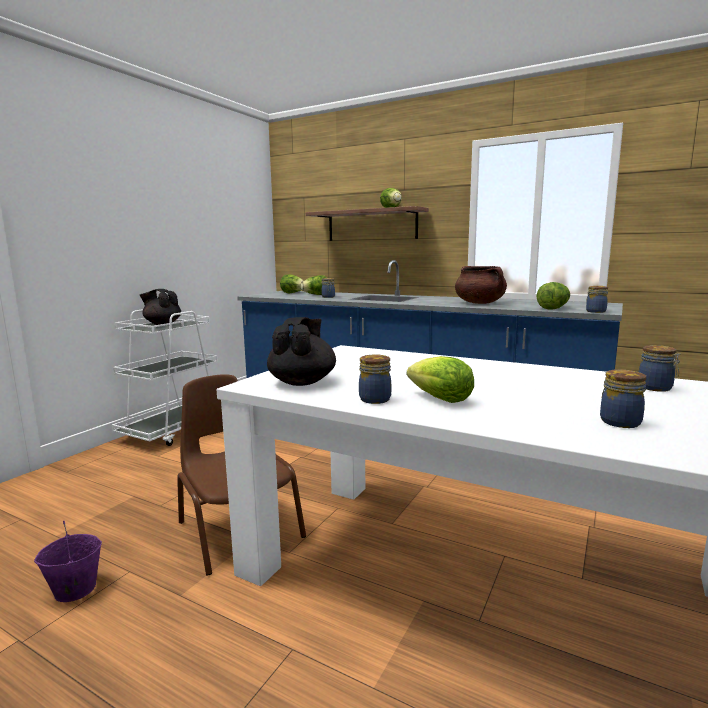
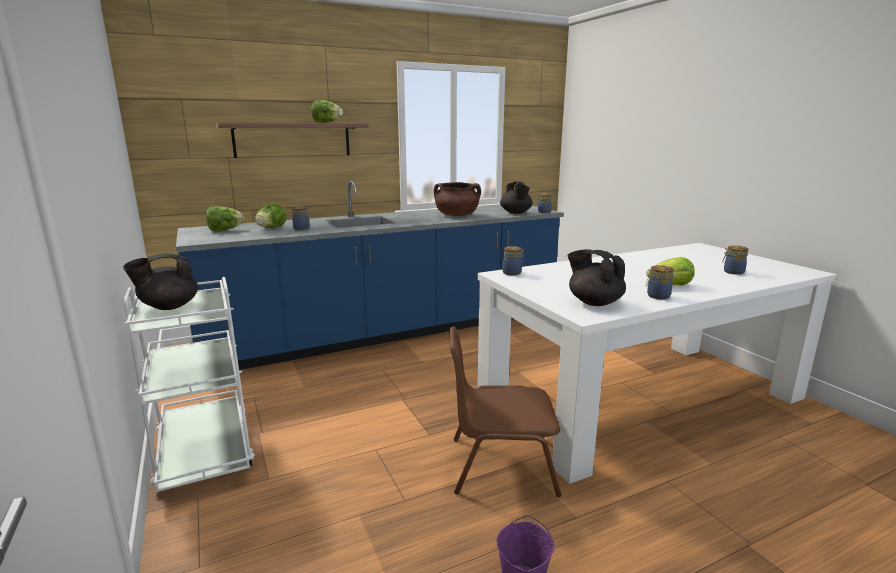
camera: 55 degrees left, 5 degrees up
lettuce [536,282,570,310] -> black teapot [500,181,533,214]
jar [639,345,680,392] -> jar moved to [502,246,524,275]

